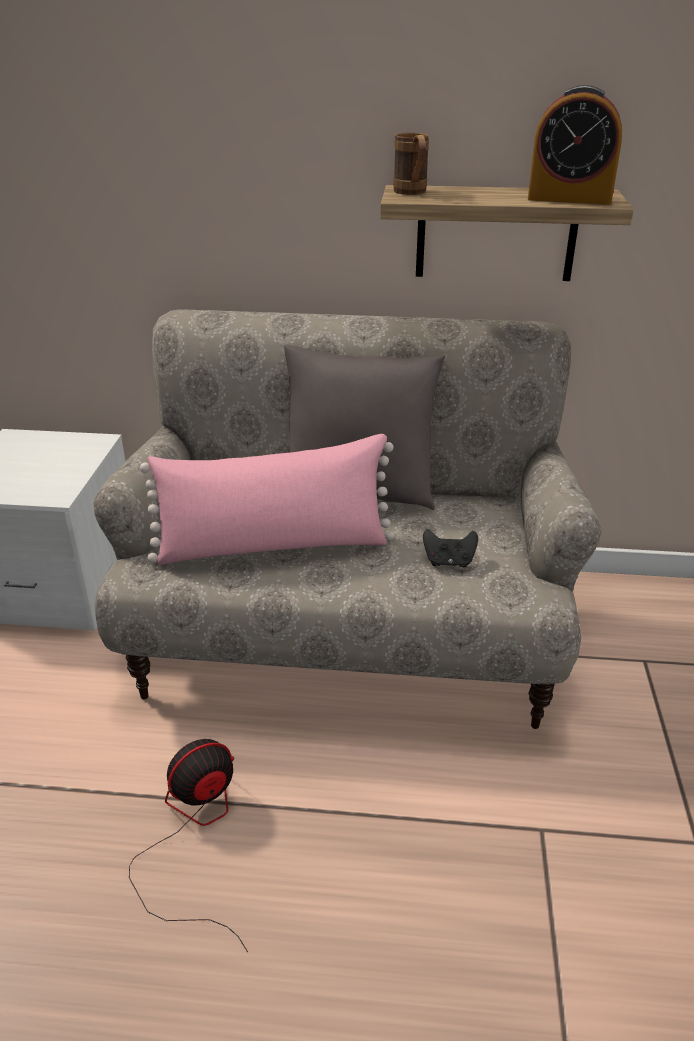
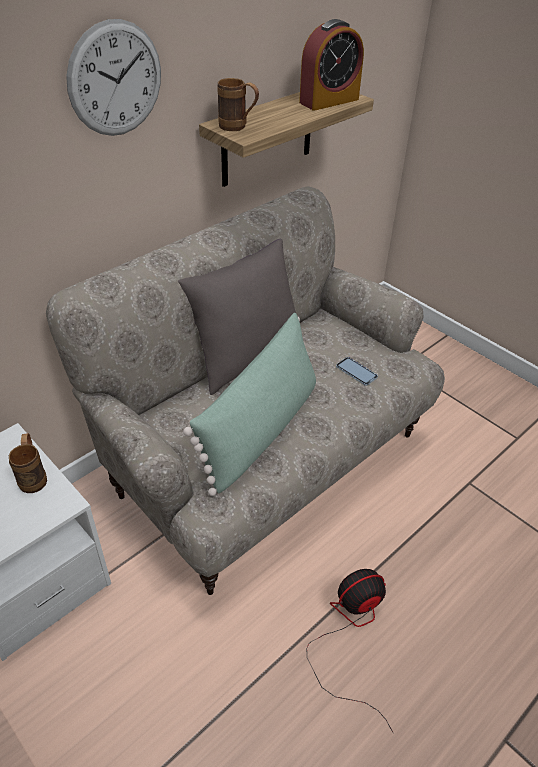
camera: 50 degrees left, 10 degrees up
fan [129,739,248,952] -> fan turned 60 degrees clockwise [306,569,393,732]
pink pillow [140,434,395,565] -> green pillow [183,313,316,496]
black game controller [423,529,478,567] -> phone [336,357,378,386]
none -> brown mug [9,433,47,493]
none -> wall clock [66,19,161,136]

